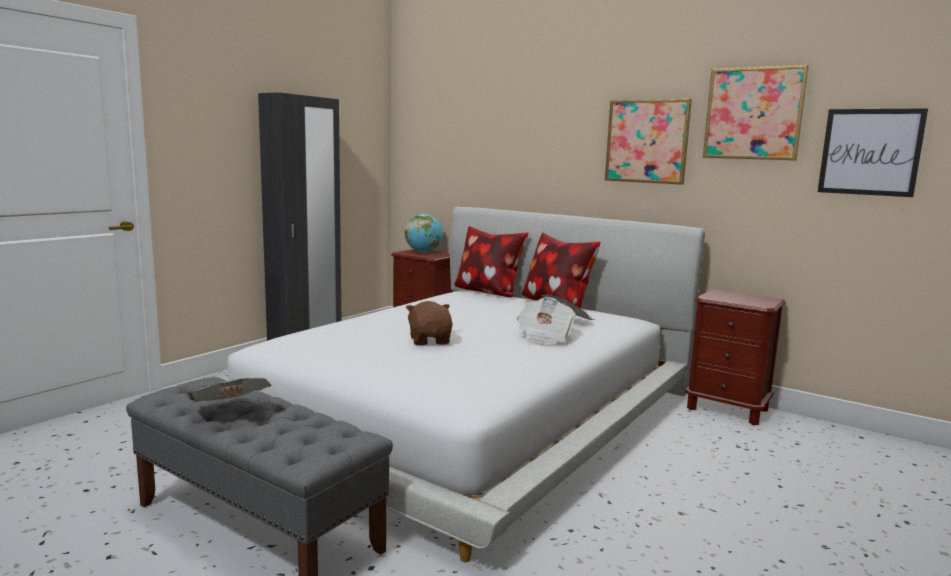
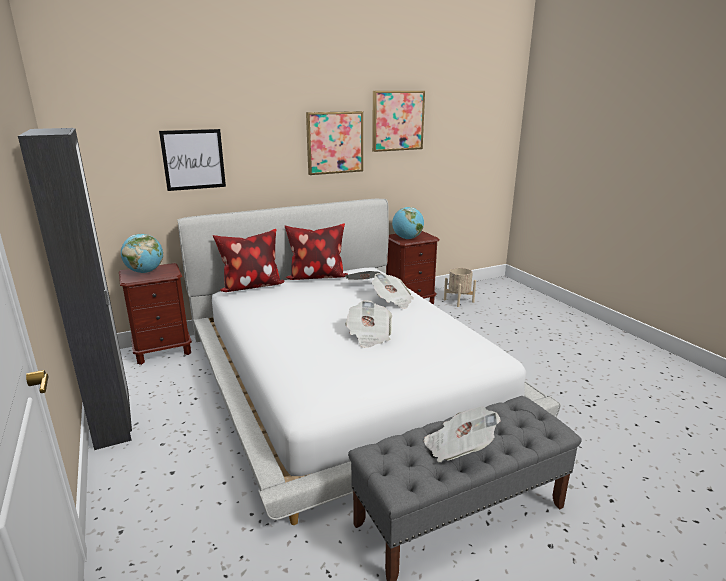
camera: 60 degrees left, 10 degrees up
brown plush toy [406,301,453,345] -> newspaper [345,300,392,348]
picture [818,108,928,197] -> picture moved to [159,129,226,191]
none -> globe [392,207,424,239]
none -> beige planter [444,268,476,307]

